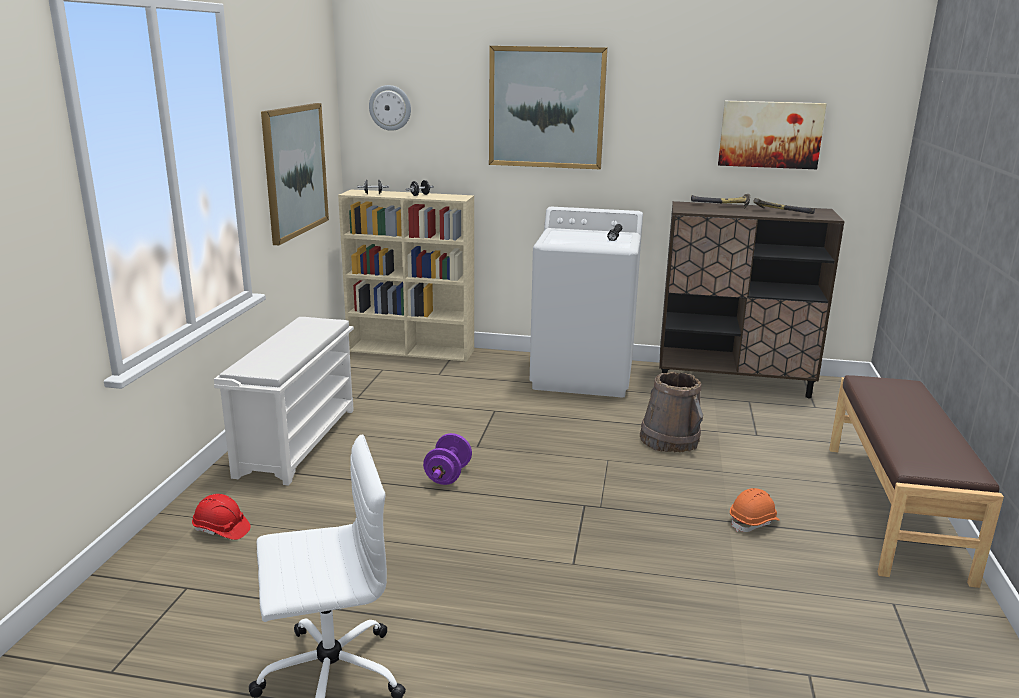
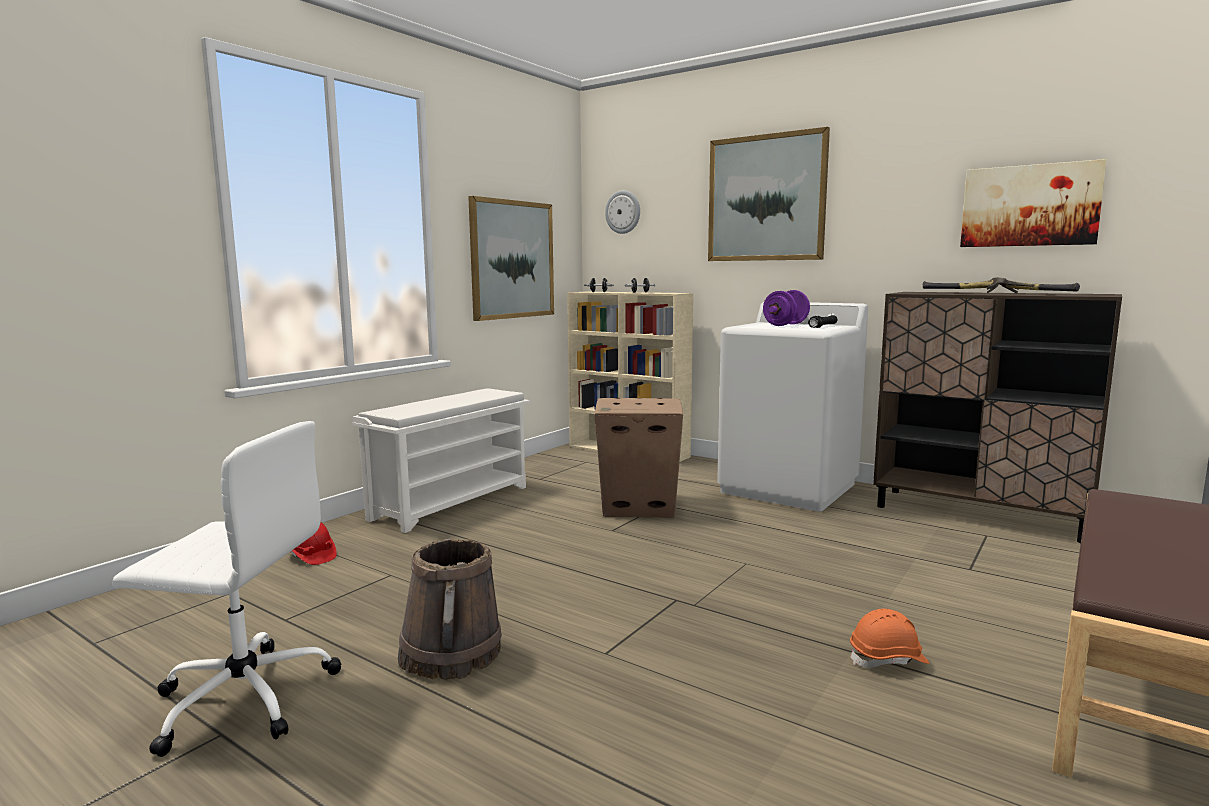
camera: 25 degrees right, 10 degrees down
purple dumbbell [423,433,472,485] -> purple dumbbell moved to [763,290,810,326]
brown bucket [640,372,703,452] -> brown bucket moved to [398,539,502,680]
none -> cardboard box [594,398,683,517]

